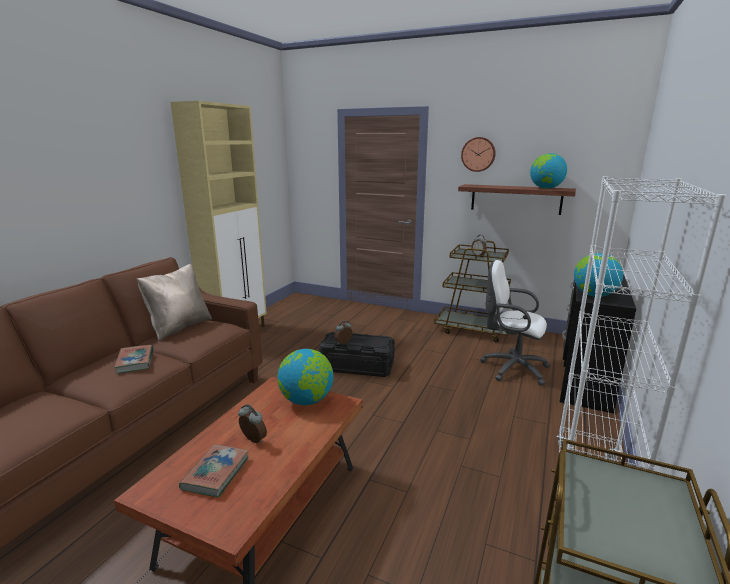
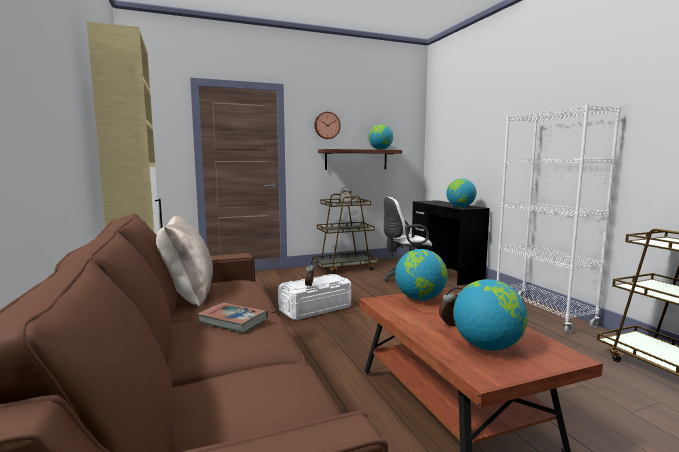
camera: 45 degrees left, 10 degrees down
book [179,445,249,497] -> globe [453,279,528,351]
black storage box [319,332,395,377] -> white storage box [278,274,351,320]

